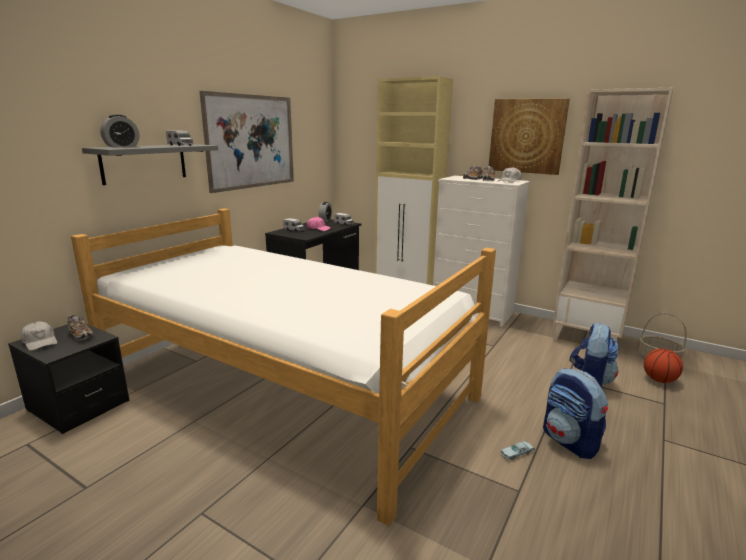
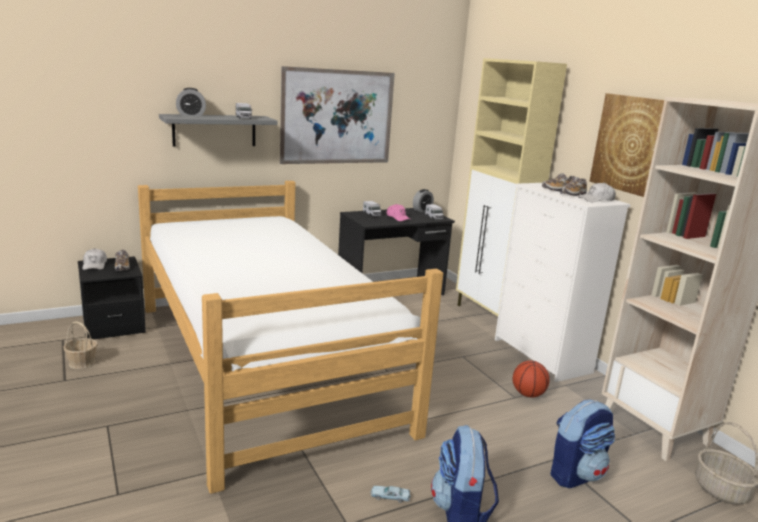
camera: 30 degrees right, 0 degrees up
basketball [644,348,683,383] -> basketball moved to [513,360,550,398]
none -> basket [63,322,98,369]

